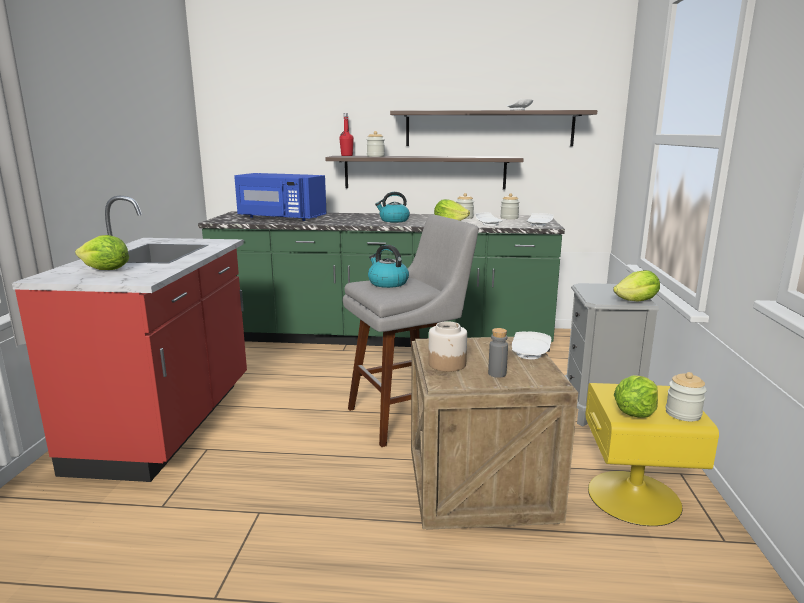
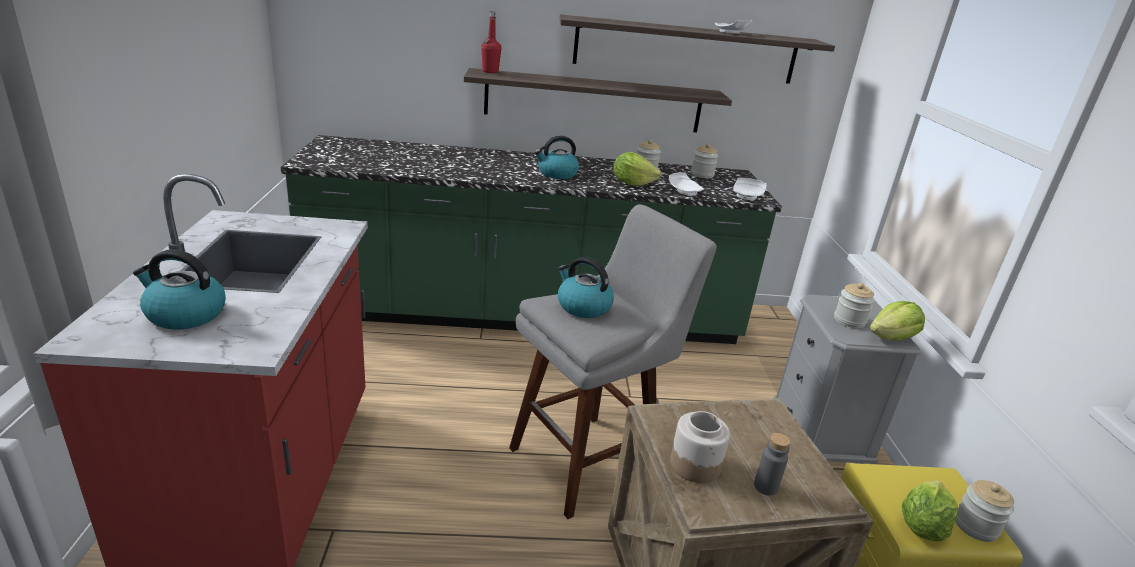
camera: 10 degrees left, 10 degrees up
lettuce [75,235,129,270] -> kettle [133,249,226,330]
blue microwave [234,173,327,221] -> none
jar [367,131,385,157] -> jar moved to [834,283,875,328]
white plate [512,331,551,360] -> none

